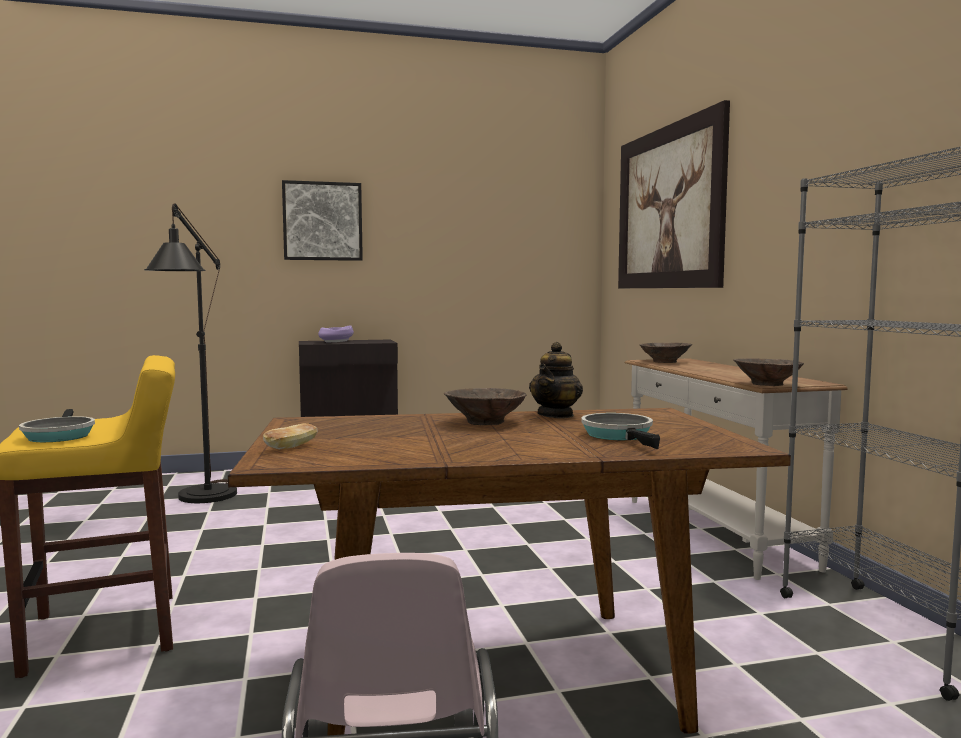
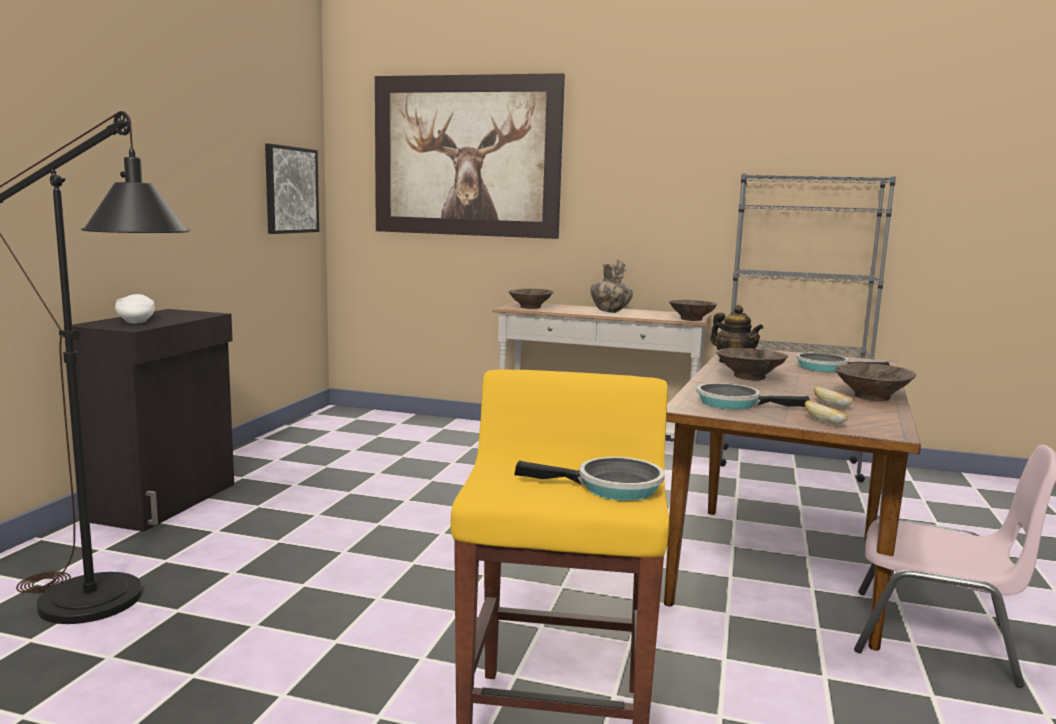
camera: 60 degrees left, 5 degrees up
picture [282,180,363,261] -> picture moved to [265,144,319,234]
purple bowl [318,326,354,342] -> white bowl [115,294,155,323]
none -> vase [590,260,633,313]
none -> frying pan [697,383,810,410]
none -> bread [814,386,853,408]
none -> brown bowl [835,363,916,401]

